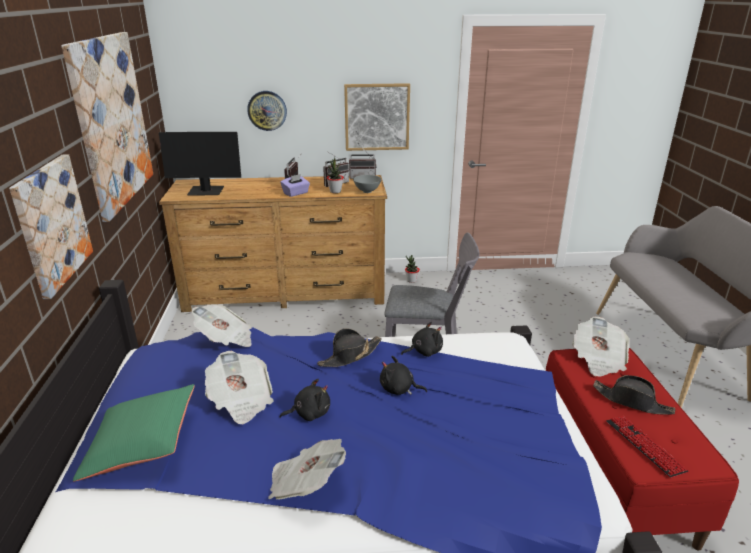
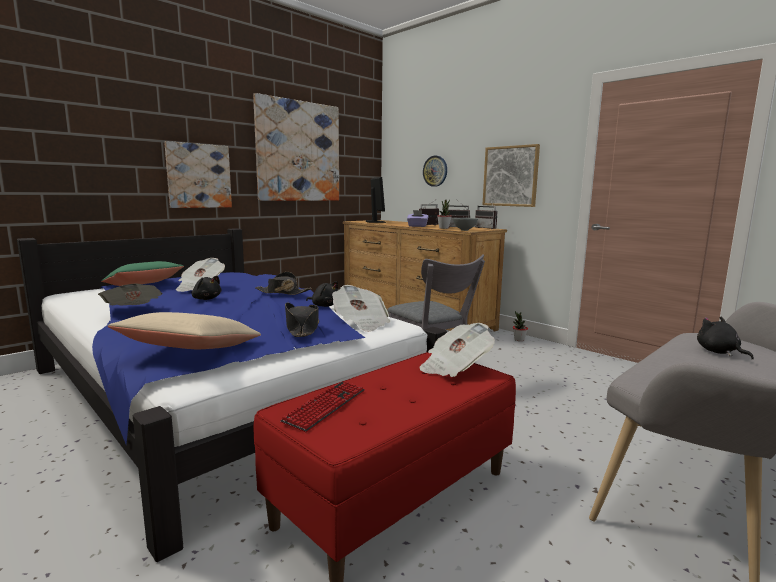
camera: 50 degrees right, 15 degrees down
monitor [159,132,241,196] -> monitor turned 150 degrees counterclockwise [366,177,385,223]
newspaper [192,304,252,347] -> newspaper moved to [332,285,391,332]
black plush toy [380,356,427,395] -> black plush toy moved to [697,317,754,359]
black hat [593,375,675,415] -> black hat moved to [285,303,319,337]
none -> beige pillow [108,312,261,349]

